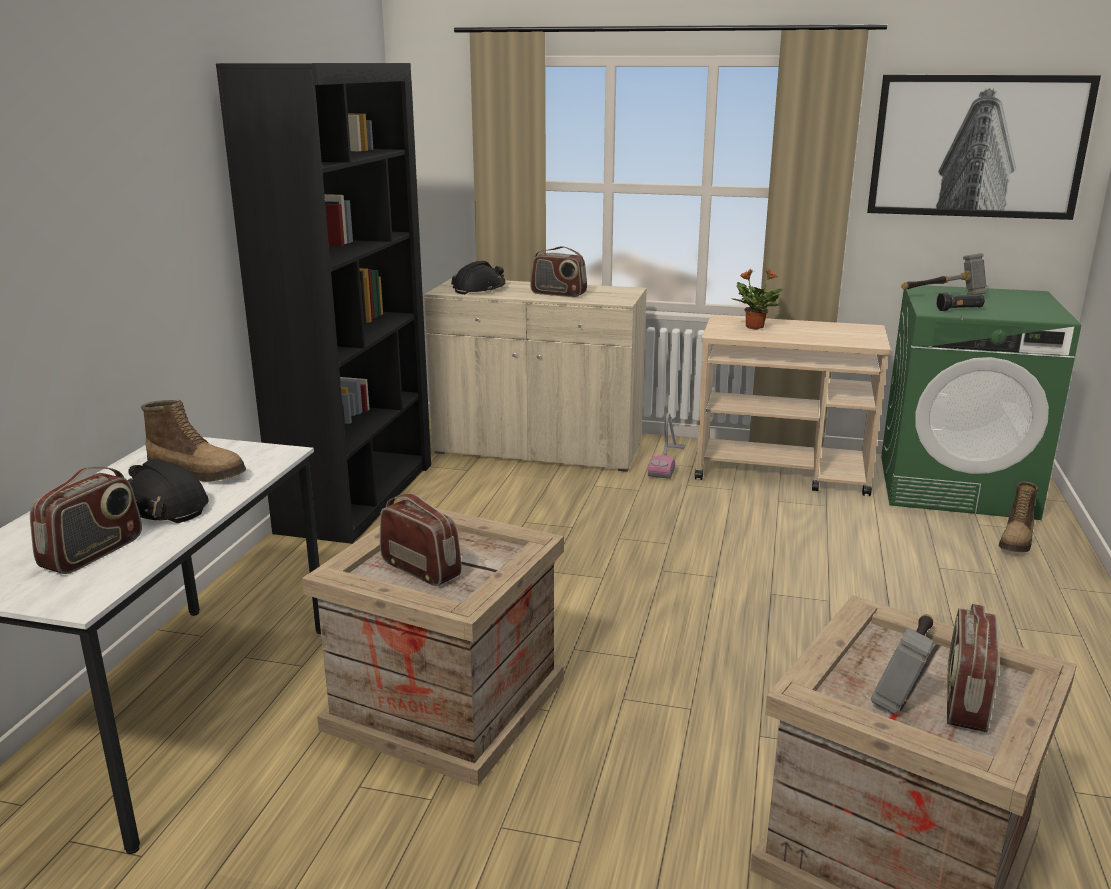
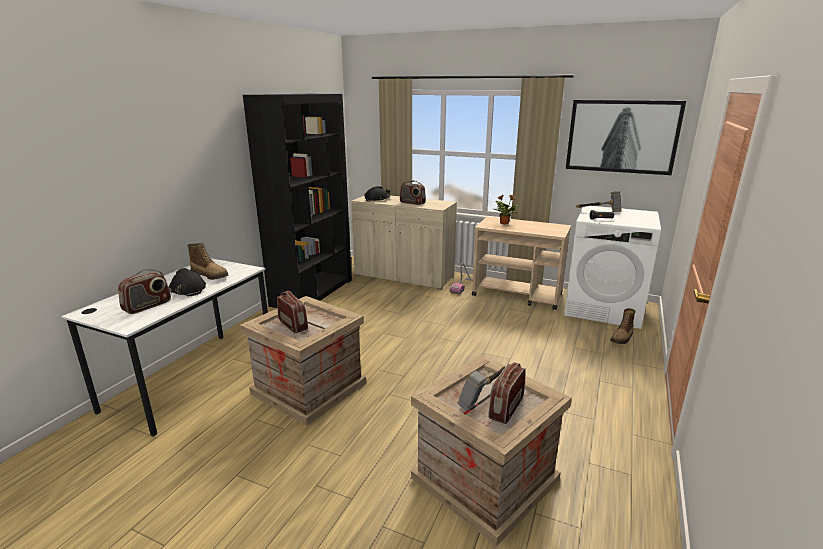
camera: 10 degrees right, 0 degrees up
green washing machine [881,285,1081,520] -> white washing machine [564,206,661,329]

